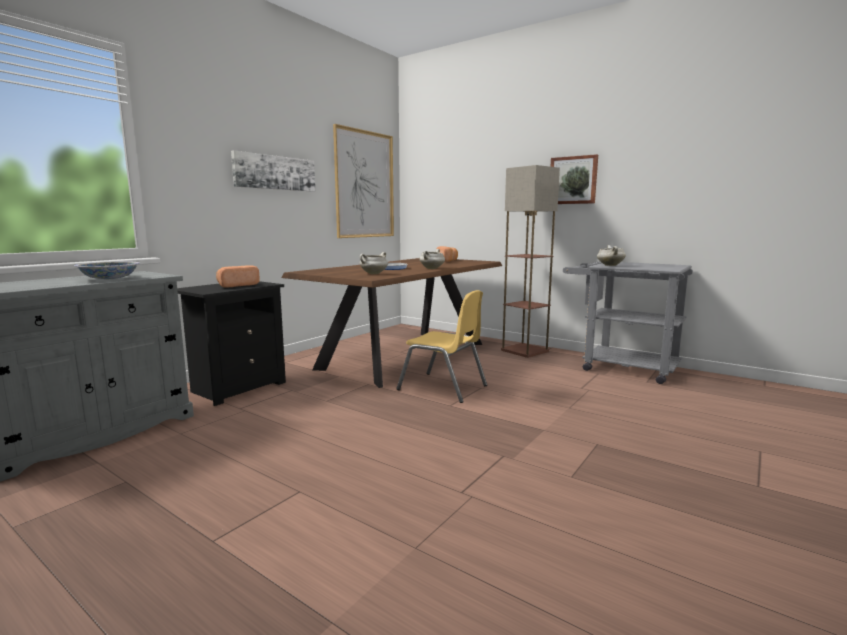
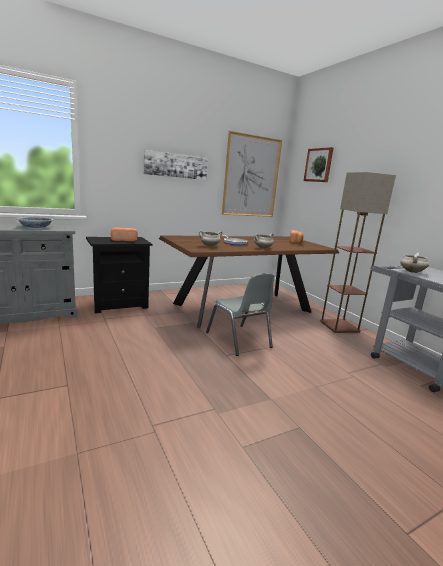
camera: 25 degrees right, 5 degrees up
yellow chair [396,290,487,403] -> grey chair [206,273,275,356]
picture [550,154,598,204] -> picture moved to [304,147,334,182]

